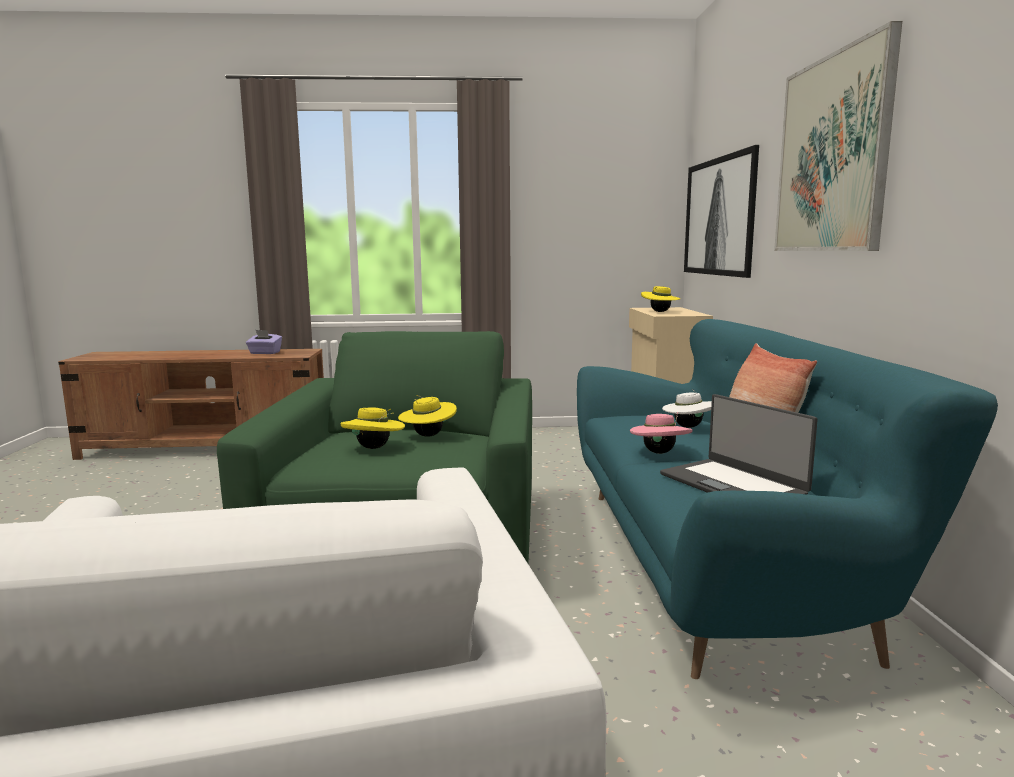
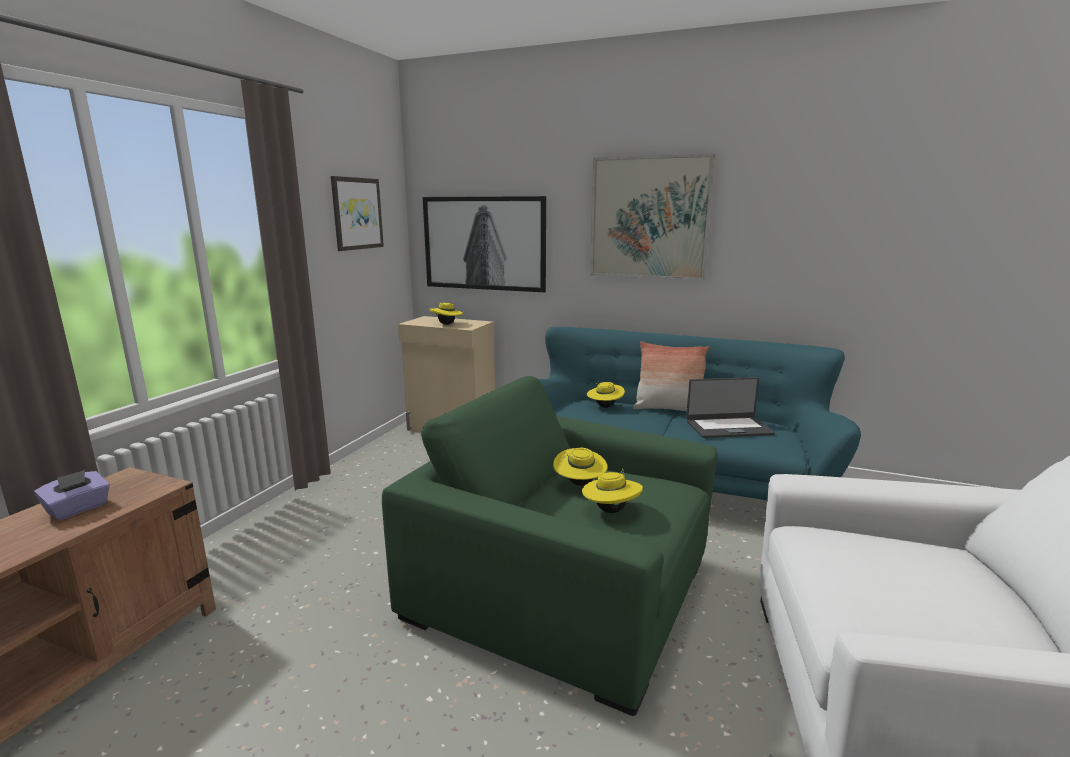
camera: 65 degrees left, 5 degrees up
pink hat [630,412,692,454] -> none
white hat [662,390,712,428] -> yellow hat [587,380,625,408]
none -> picture [331,176,384,251]

